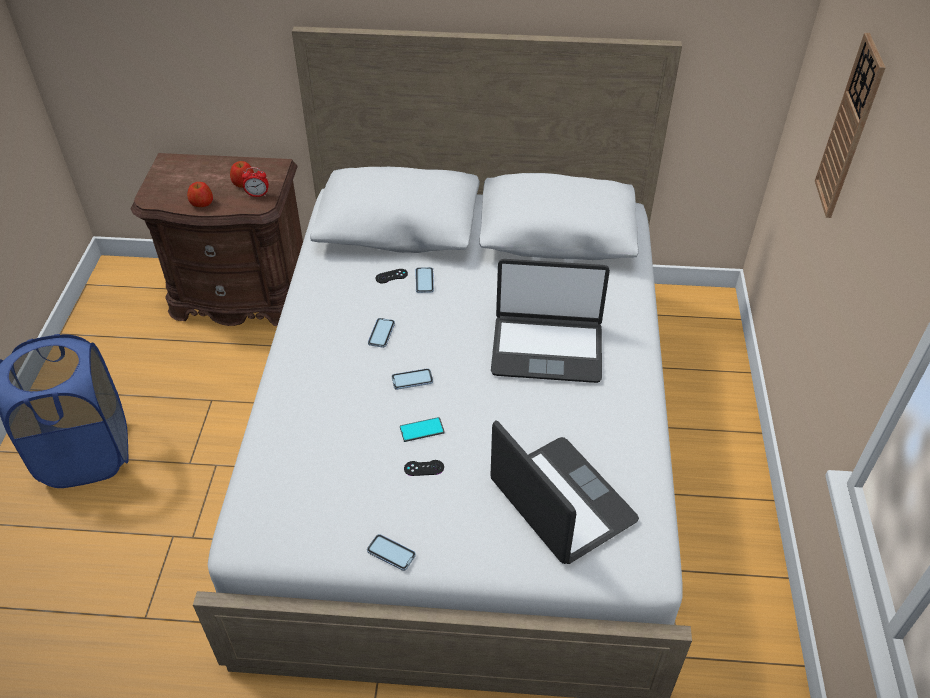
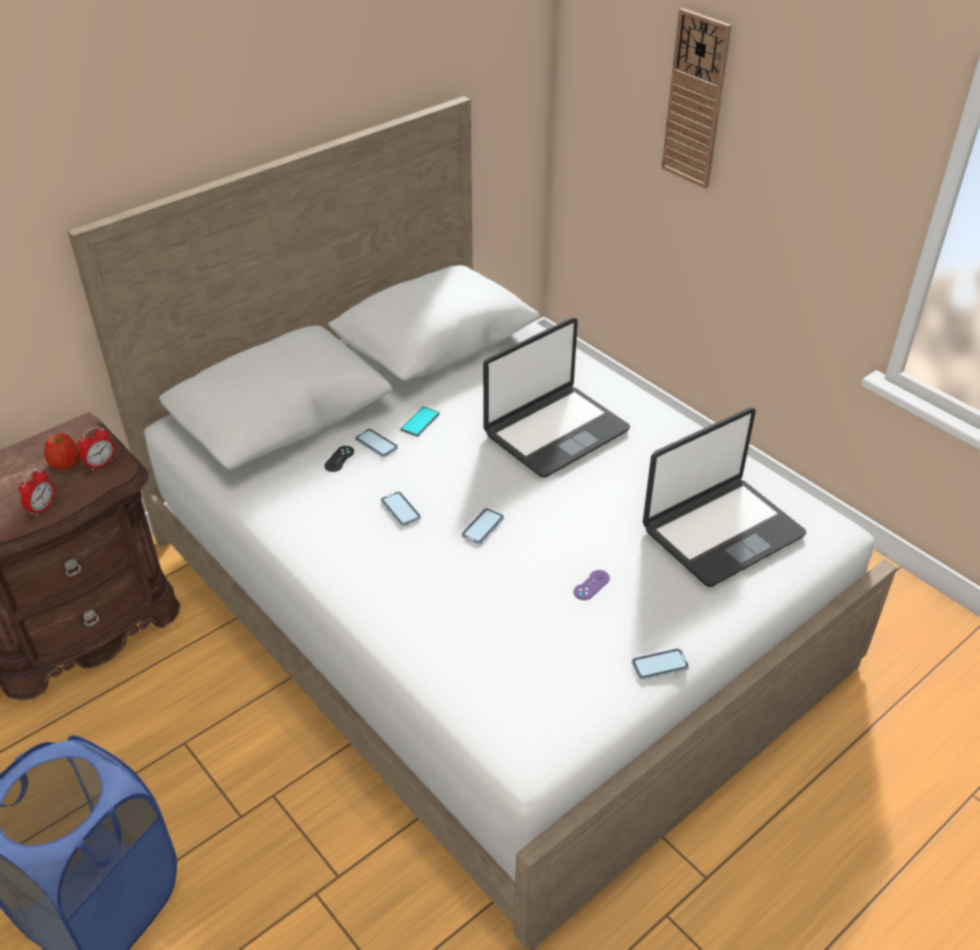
camera: 45 degrees left, 5 degrees down
apple [187,182,213,207] -> alarm clock [19,469,55,517]
phone [400,417,445,442] -> phone moved to [401,406,440,437]
black game controller [404,460,444,476] -> purple game controller [573,570,610,600]
laptop [491,420,639,564] -> laptop turned 135 degrees clockwise [643,408,807,587]

